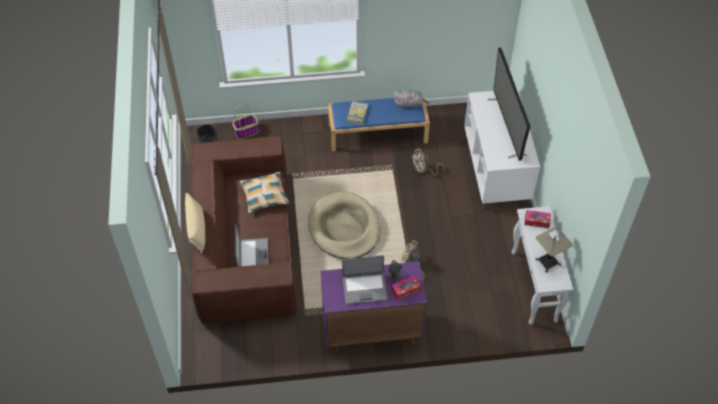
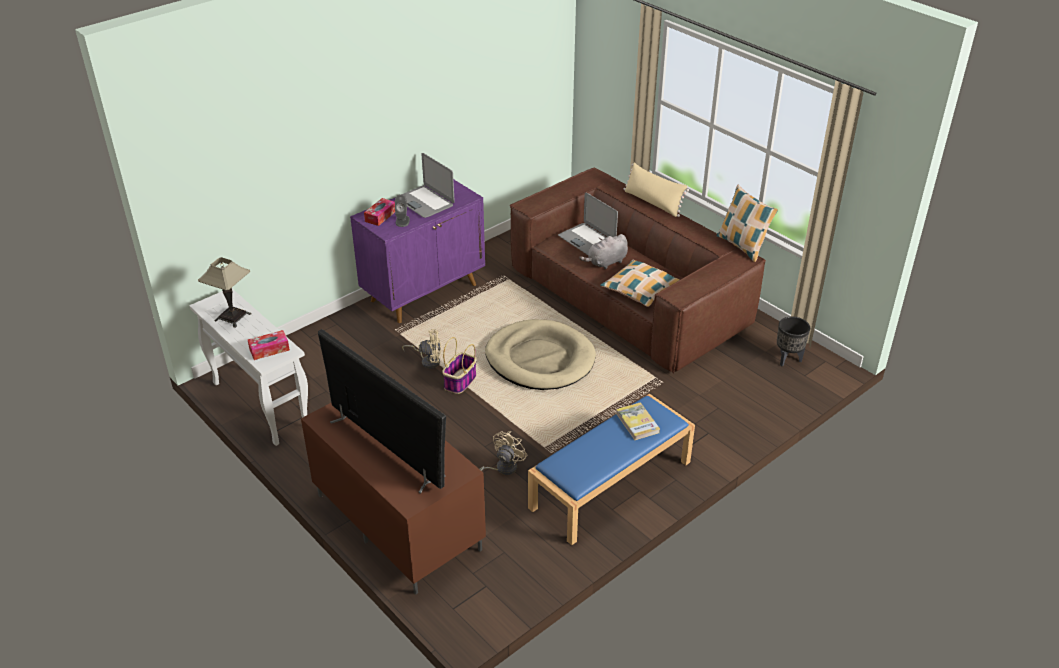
camera: 145 degrees right, 15 degrees down
basket [232,105,259,139] -> basket moved to [442,337,477,394]
laptop [342,255,387,304] -> laptop turned 90 degrees counterclockwise [395,153,455,218]
grey plush toy [393,90,430,109] -> grey plush toy moved to [579,234,628,269]
white tv stand [464,89,540,209] -> brown tv stand [301,403,486,594]
none -> pillow [717,185,778,262]

